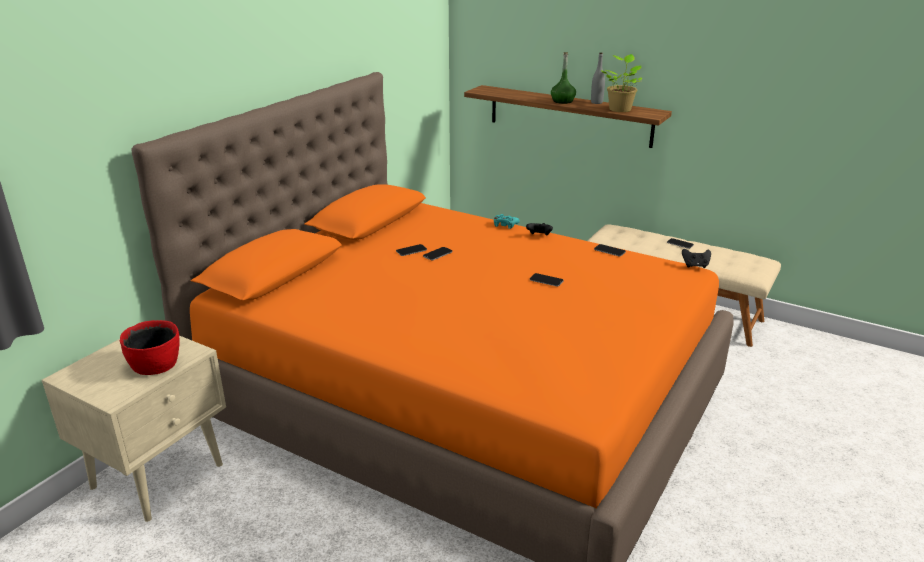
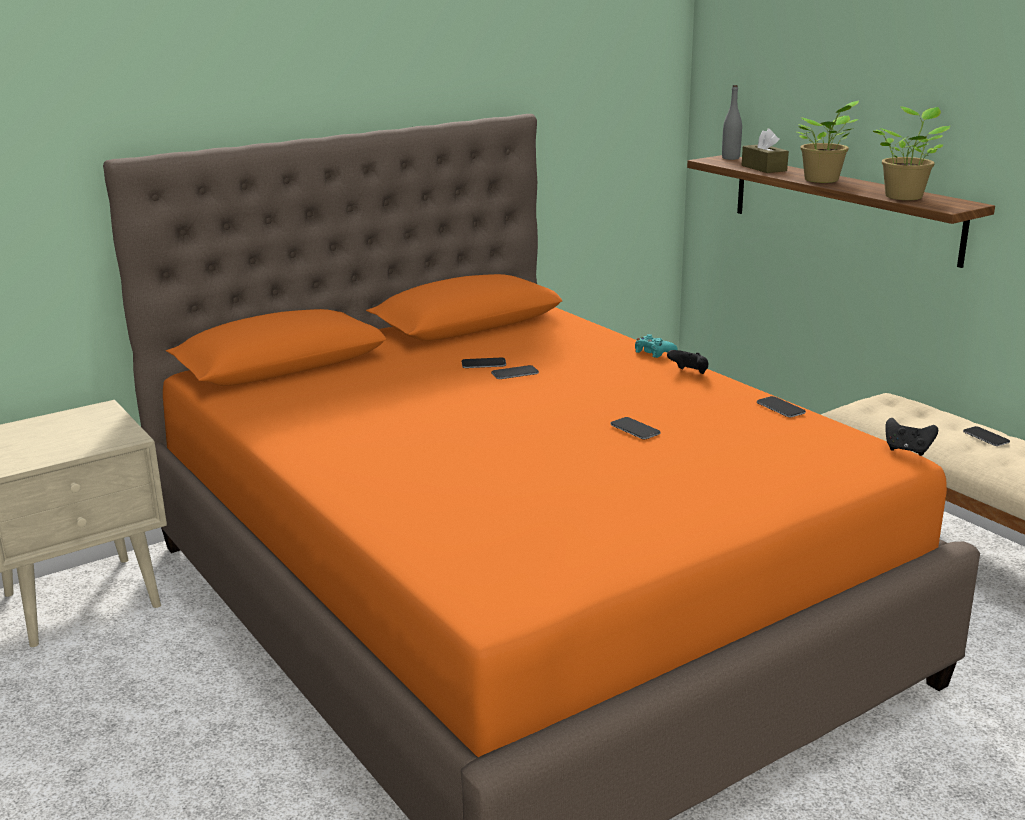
camera: 25 degrees right, 5 degrees down
red bowl [120,320,180,375] -> none
green bottle [551,52,576,104] -> potted plant [797,101,859,183]
grey bottle [591,52,605,104] -> grey bottle moved to [722,85,742,160]
none -> brown tissue box [742,128,789,173]

